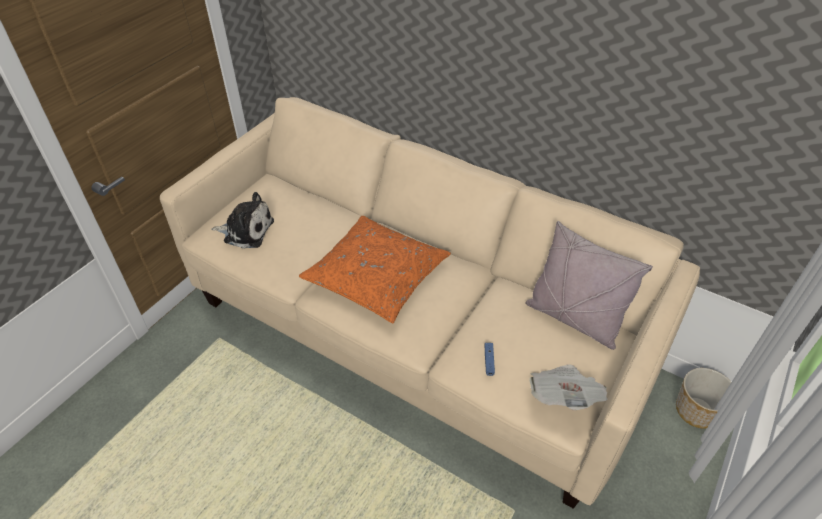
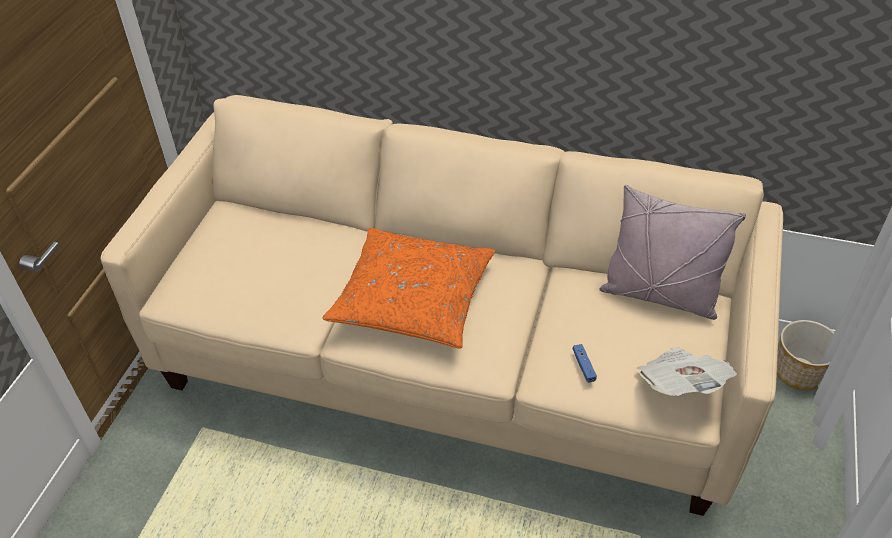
camera: 15 degrees left, 0 degrees up
plush toy [211,192,274,248] -> none

